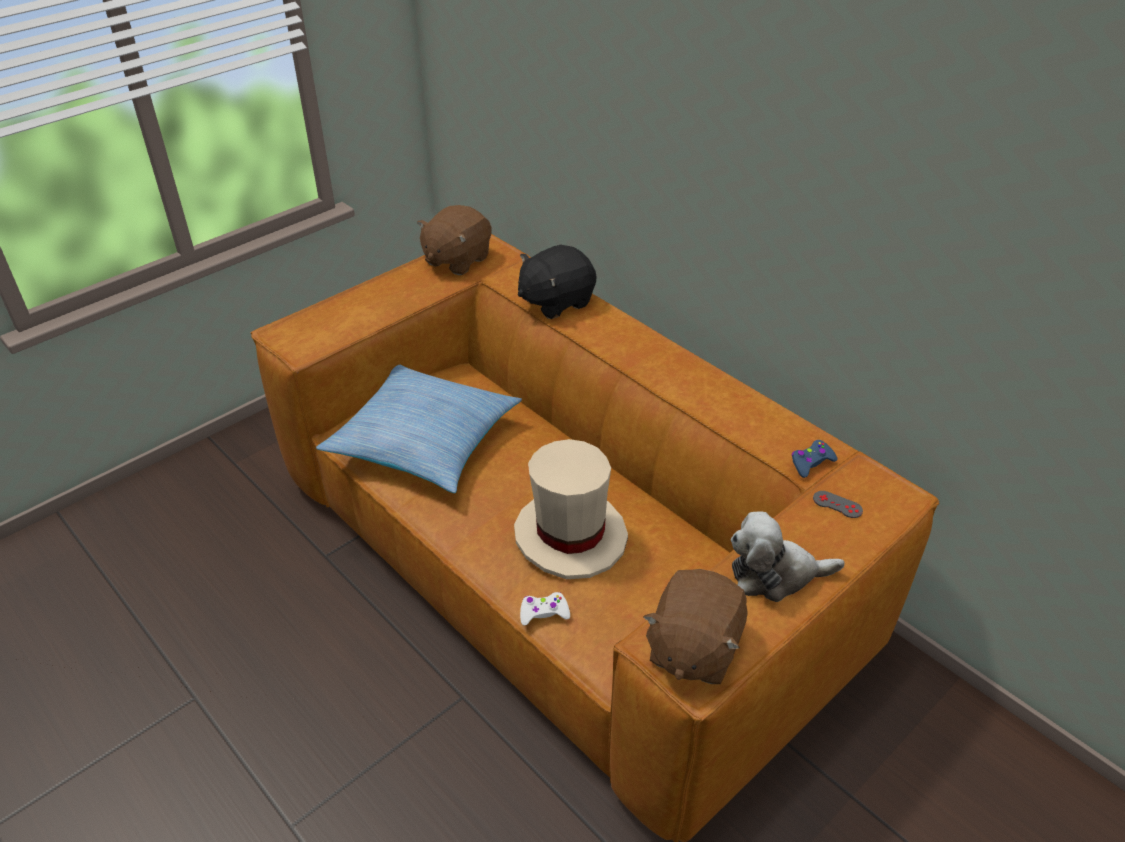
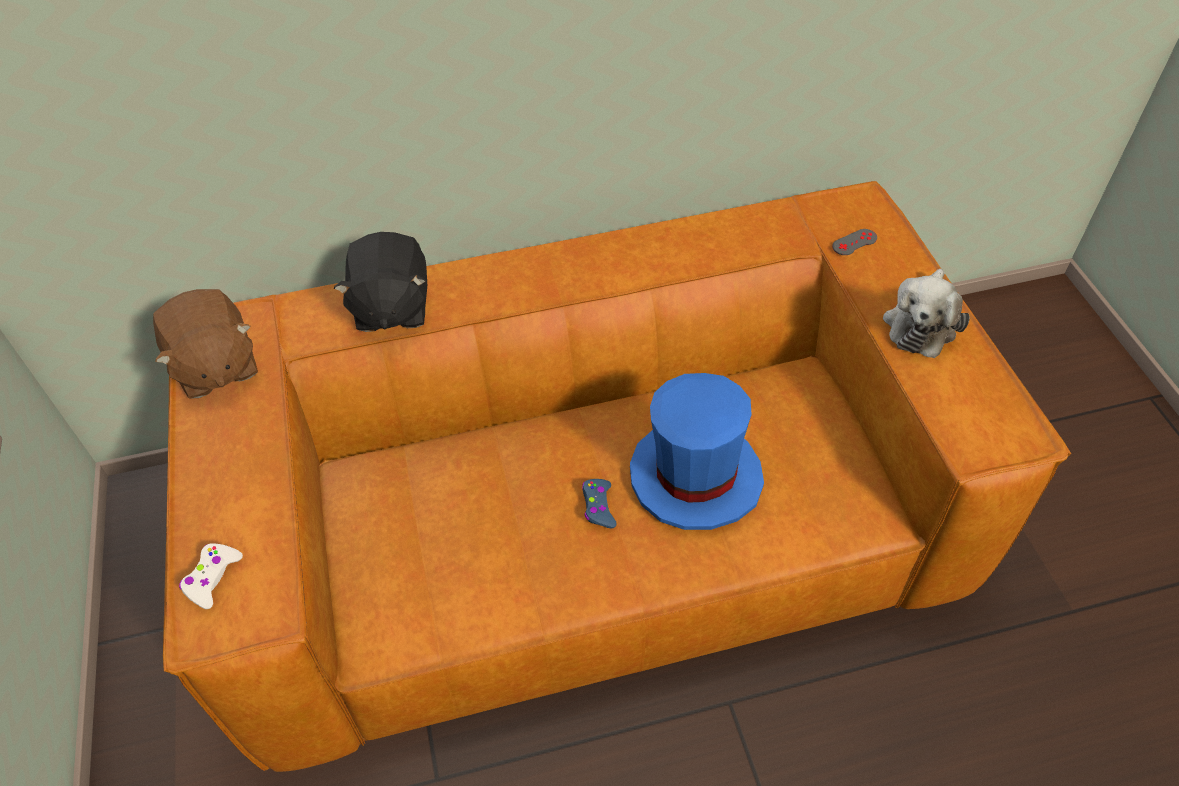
camera: 60 degrees left, 10 degrees up
pillow [316,365,522,493] -> none
beige hat [514,439,628,579] -> blue hat [630,373,764,530]
white game controller [520,592,570,625] -> white game controller moved to [179,543,243,609]
brown plush toy [643,569,748,684] -> none
blue game controller [791,440,838,478] -> blue game controller moved to [582,479,617,528]

